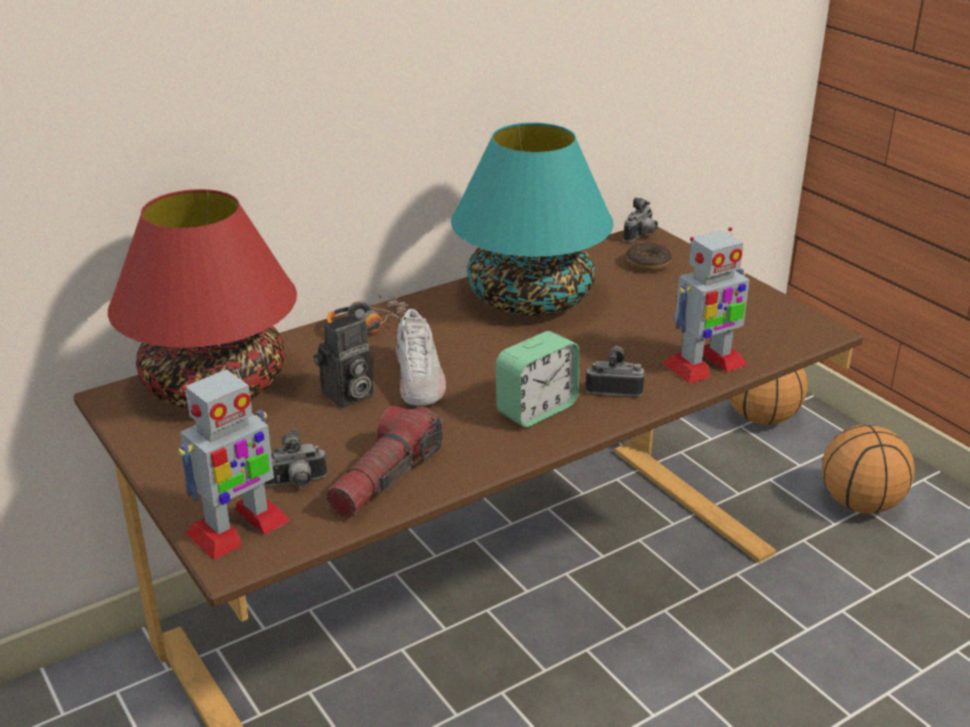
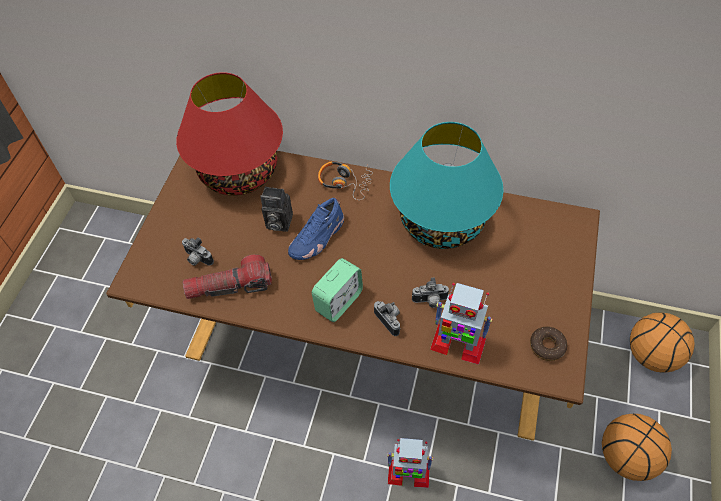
camera: 50 degrees right, 25 degrees up
toy robot [178,364,291,560] -> toy robot moved to [387,438,433,488]
white shoe [396,309,446,406] -> blue shoe [288,198,344,260]
alarm clock [496,331,580,427] -> alarm clock turned 60 degrees counterclockwise [312,258,363,322]
camera [623,197,658,242] -> camera moved to [412,277,449,308]
donut [626,243,672,272] -> donut moved to [530,327,567,361]

